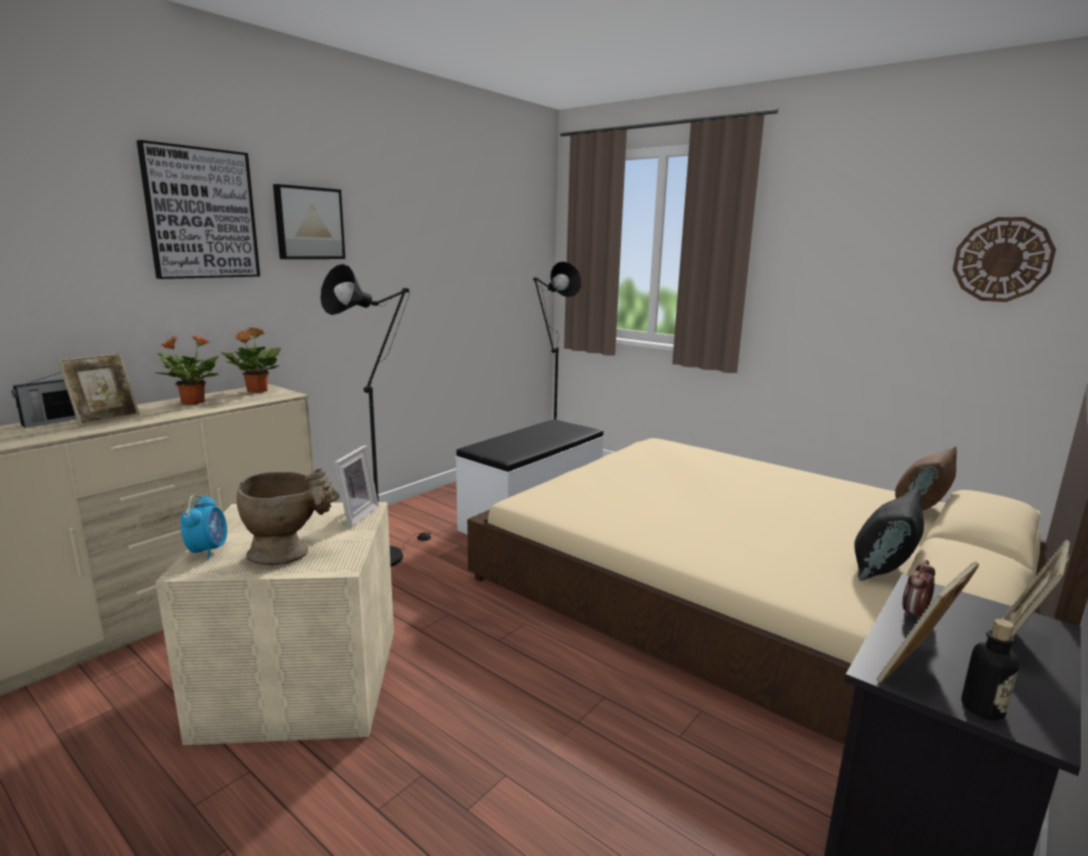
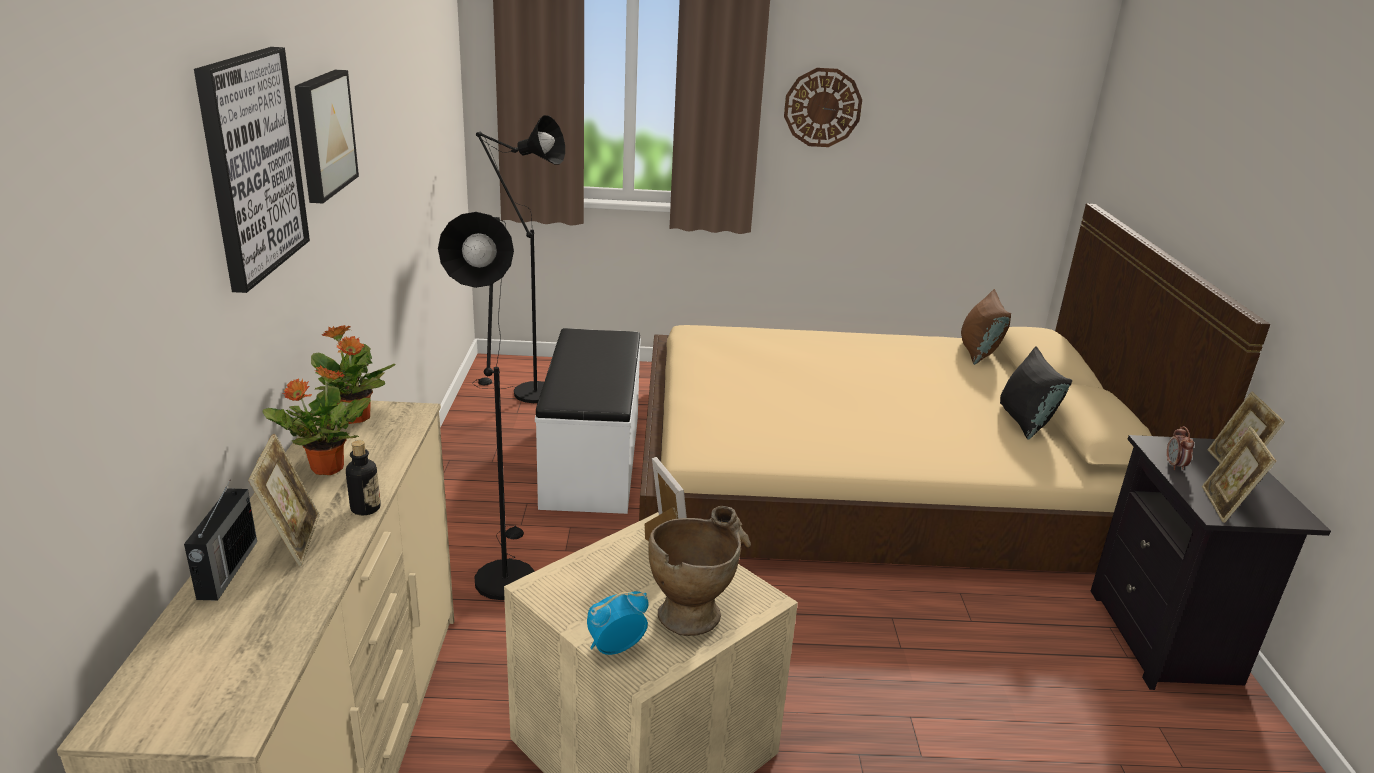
camera: 40 degrees left, 10 degrees up
alarm clock [181,494,227,560] -> alarm clock turned 75 degrees counterclockwise [587,591,649,655]
wall clock [953,217,1056,302] -> wall clock moved to [784,68,862,147]
bottle [961,619,1019,721] -> bottle moved to [346,440,381,515]

